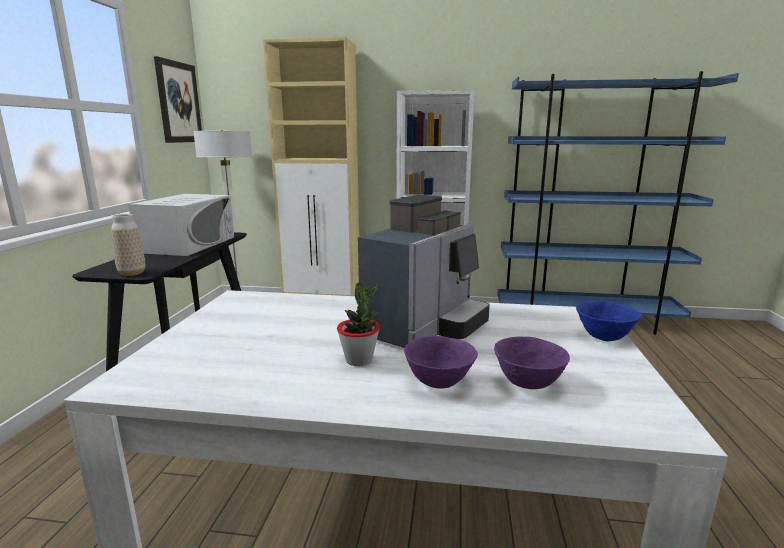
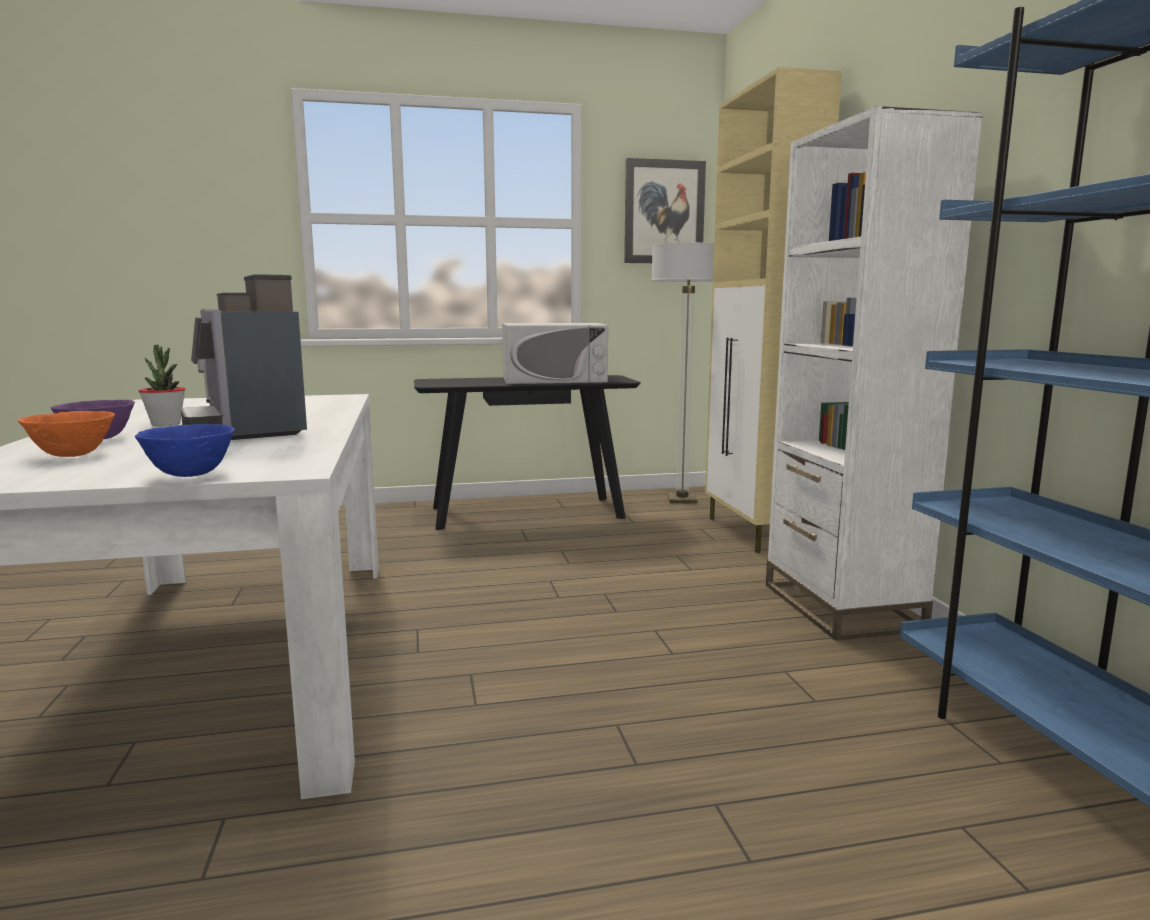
camera: 70 degrees right, 5 degrees down
vase [111,214,145,276] -> none
coffee machine [358,195,490,348] -> coffee machine turned 45 degrees clockwise [181,274,307,440]
purple bowl [494,336,570,389] -> orange bowl [18,411,115,457]

